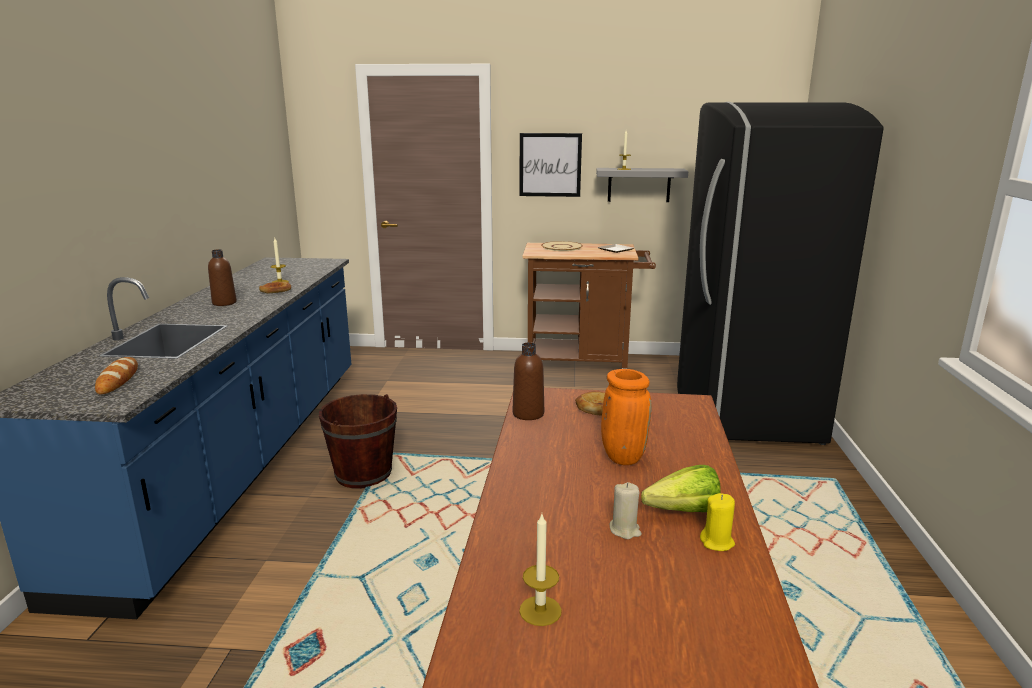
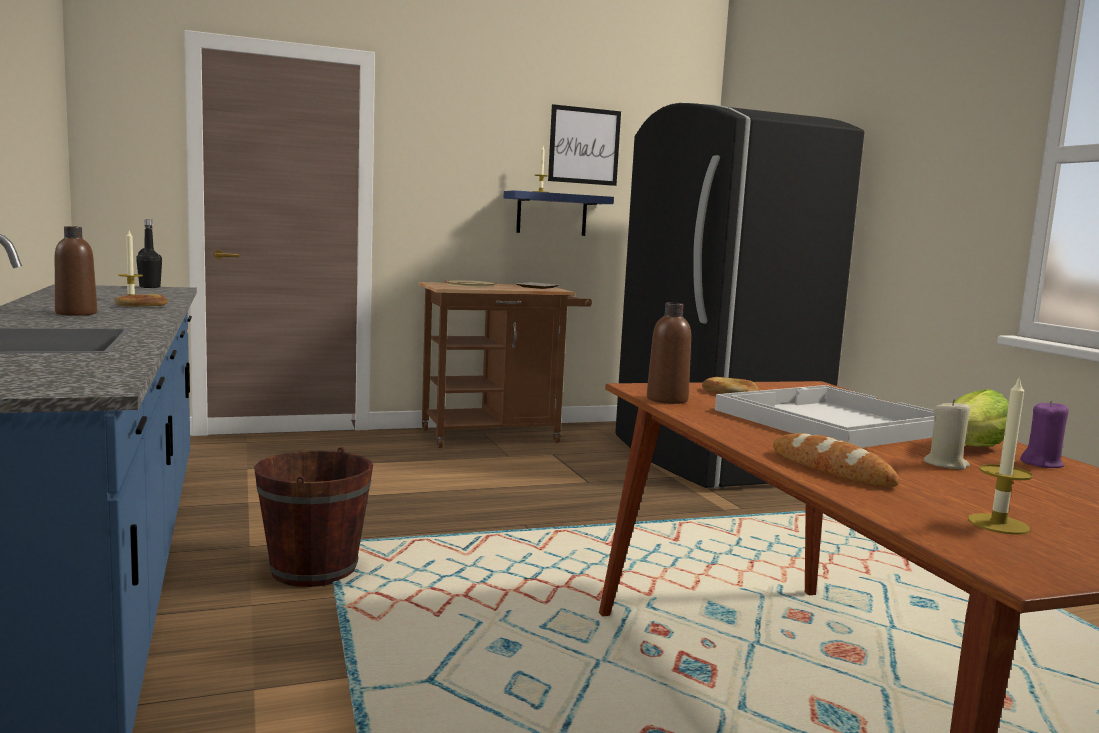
camera: 25 degrees left, 10 degrees down
bread [95,357,138,394] -> bread moved to [773,433,899,487]
picture [520,133,582,197] -> picture moved to [548,104,621,186]
grey shelf [596,168,688,202] -> blue shelf [504,190,614,236]
orange vase [601,369,652,465] -> white tray [715,385,934,448]
yellow candle [700,493,735,551] -> purple candle [1020,400,1069,468]
none -> black bottle [136,219,162,288]

